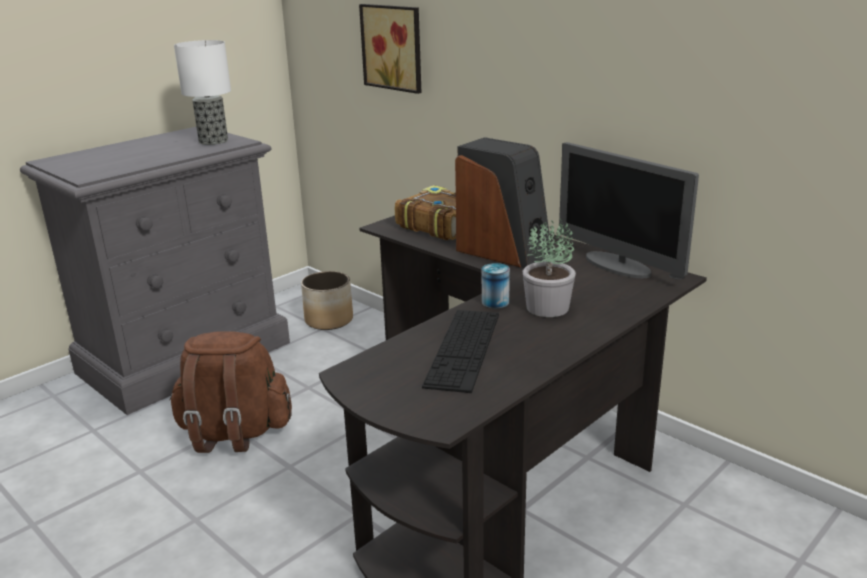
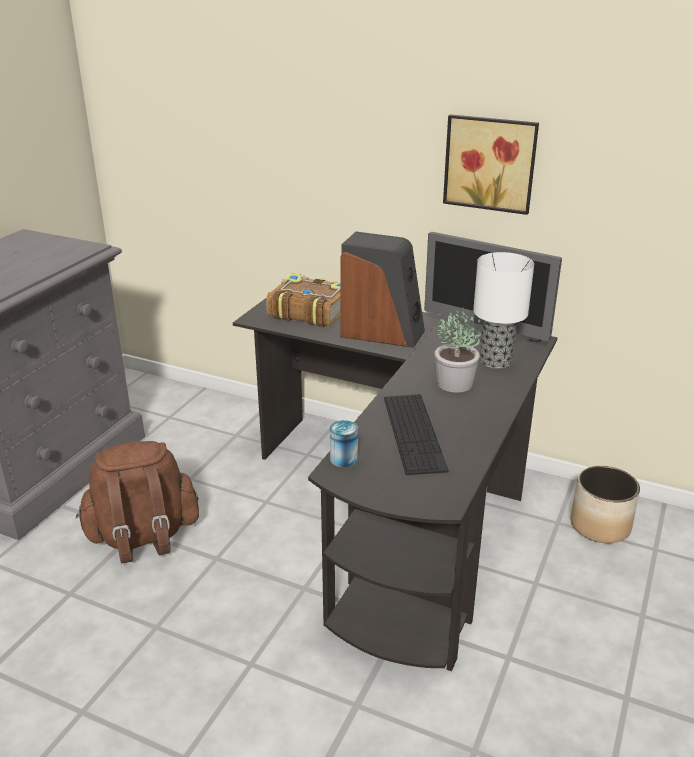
camera: 20 degrees left, 5 degrees up
table lamp [174,40,231,145] -> table lamp moved to [473,252,534,369]
planter [301,271,353,330] -> planter moved to [571,466,640,543]
picture [359,4,421,94] -> picture moved to [443,114,539,215]
can [482,263,510,308] -> can moved to [330,420,358,467]

